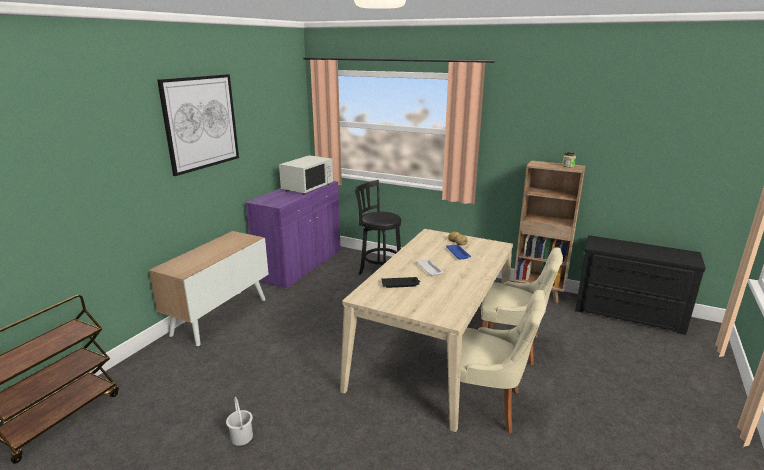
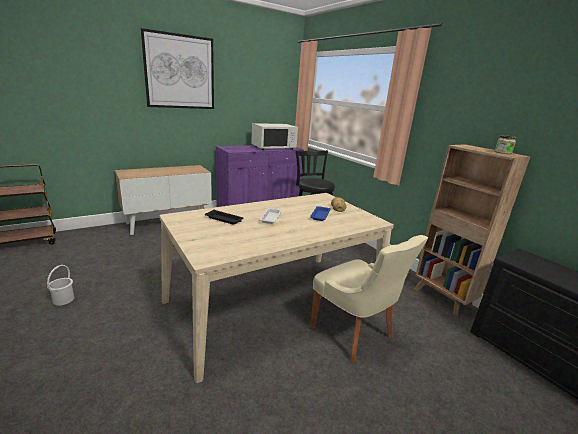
camera: 30 degrees right, 0 degrees up
beige chair [448,290,546,434] -> none

